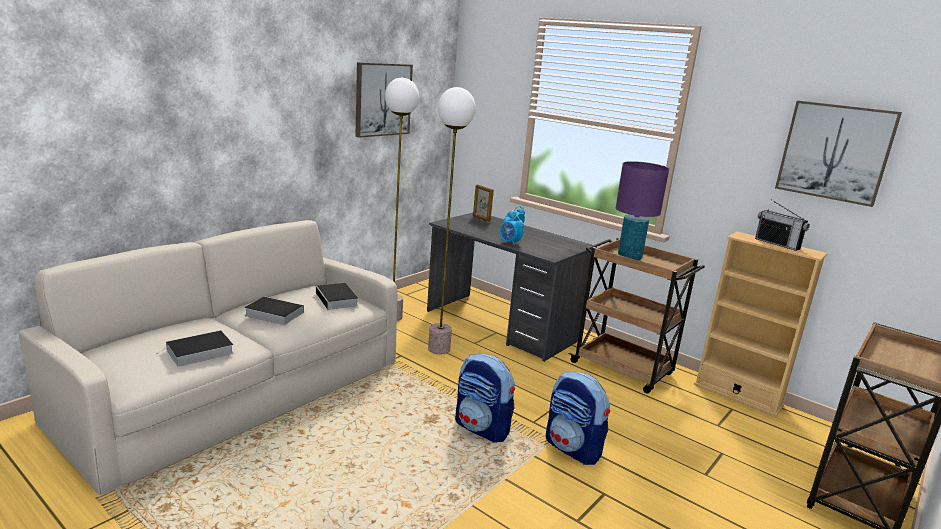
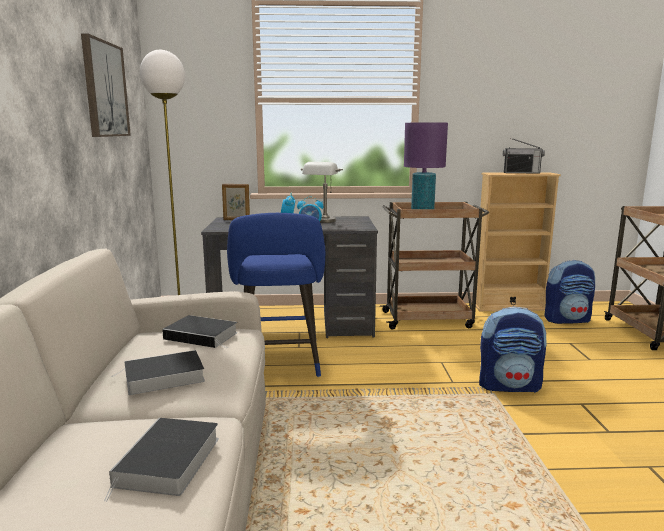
camera: 40 degrees left, 5 degrees down
floor lamp [428,87,476,355] -> blue stool [227,213,325,377]
backpack [455,354,515,443] -> backpack moved to [544,260,595,324]
picture [775,100,902,207] -> none
none -> grey table lamp [301,162,343,223]

